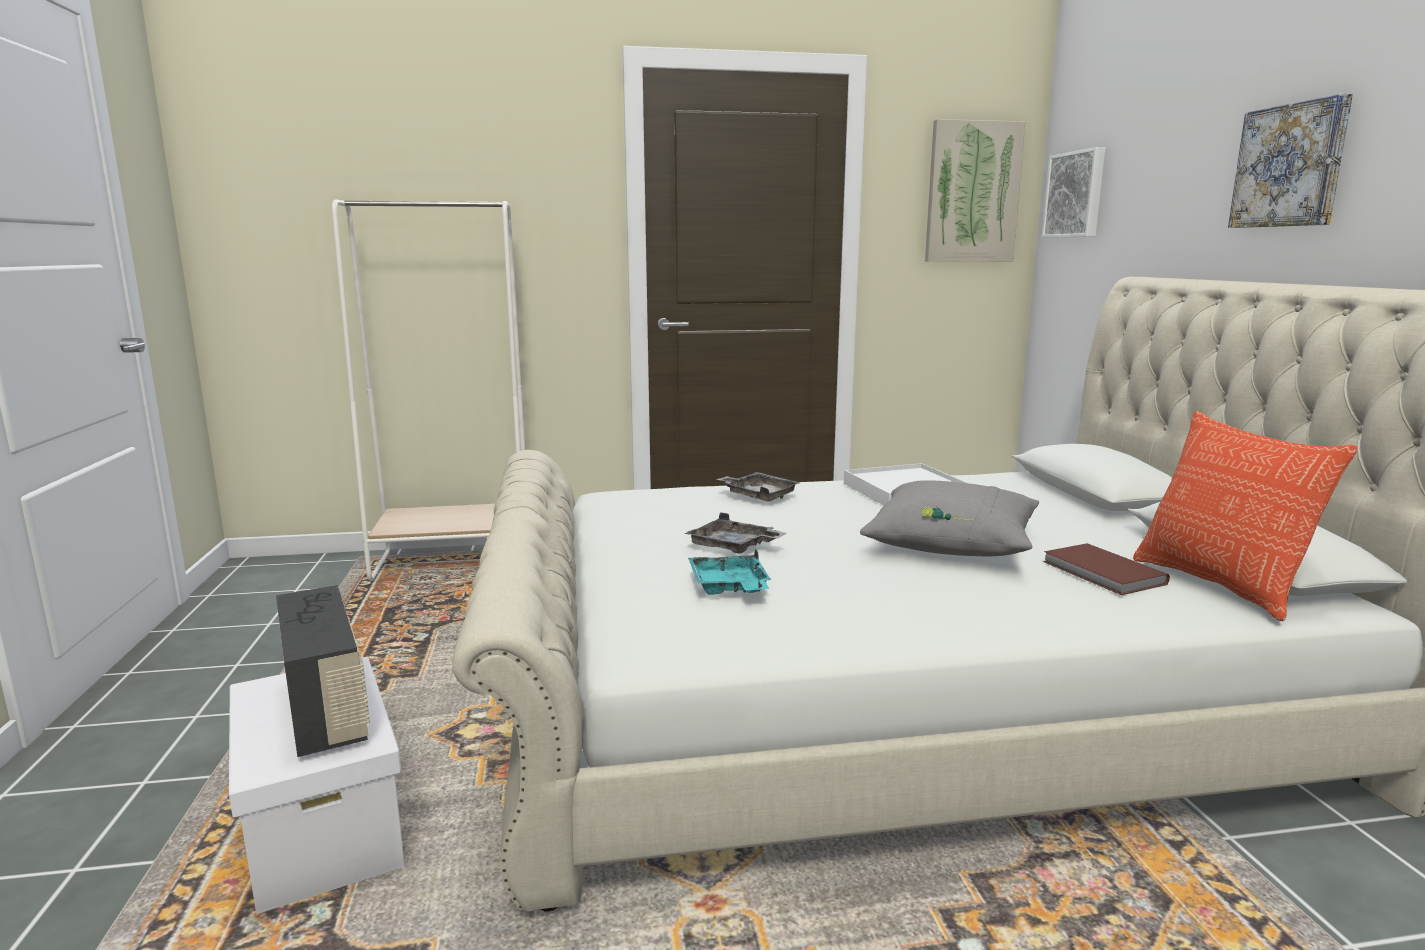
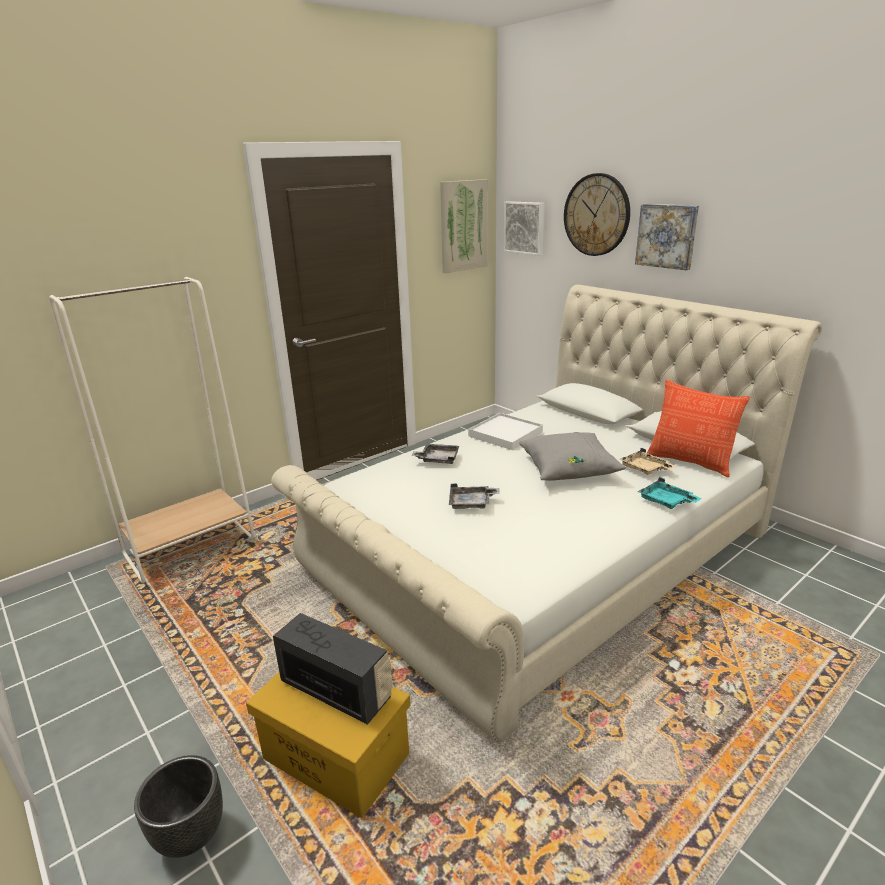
camera: 30 degrees left, 10 degrees up
white storage box [229,657,405,914] -> yellow storage box [246,672,411,818]
turquoise tray [688,549,771,595] -> turquoise tray moved to [638,477,702,509]
brown book [1043,543,1170,595] -> beige tray [619,448,677,475]
none -> black planter [134,755,223,858]
none -> wall clock [564,173,630,256]

